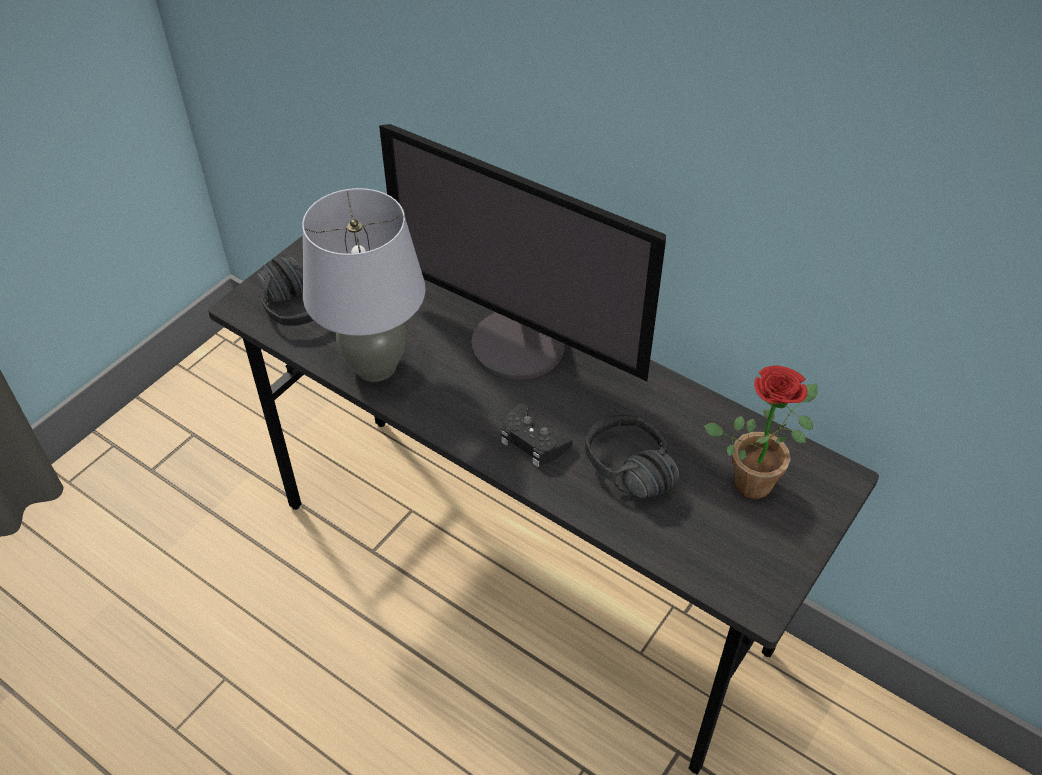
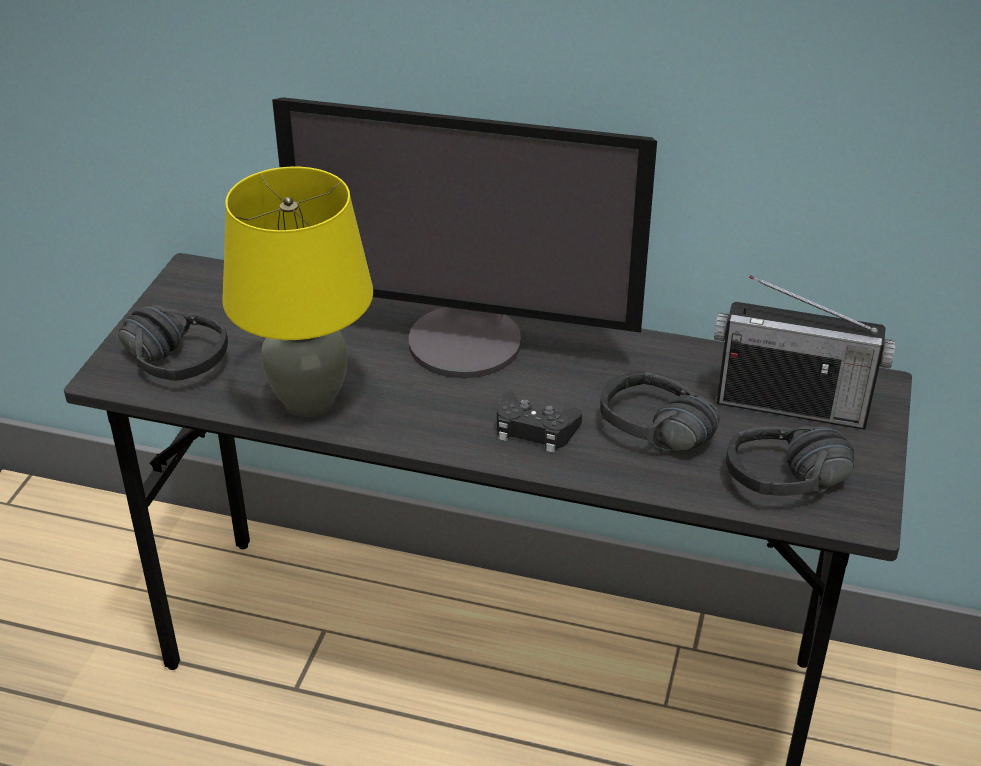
camera: 20 degrees left, 10 degrees down
grey table lamp [302,188,426,382] -> yellow table lamp [222,167,373,417]
potted plant [704,365,818,499] -> radio [714,275,896,430]
none -> black headphones [726,426,854,496]

